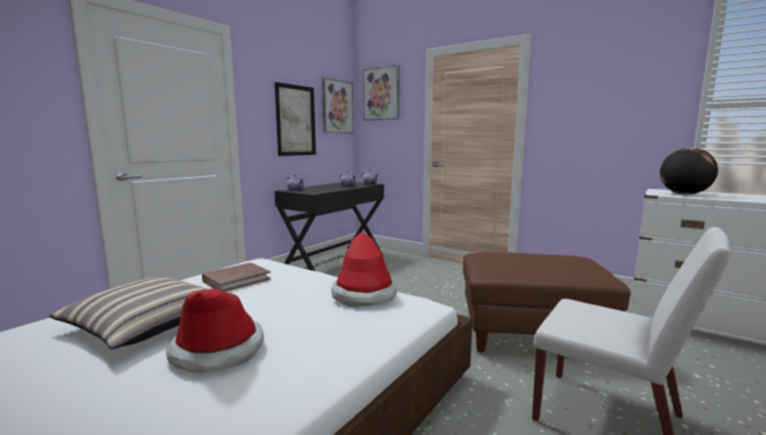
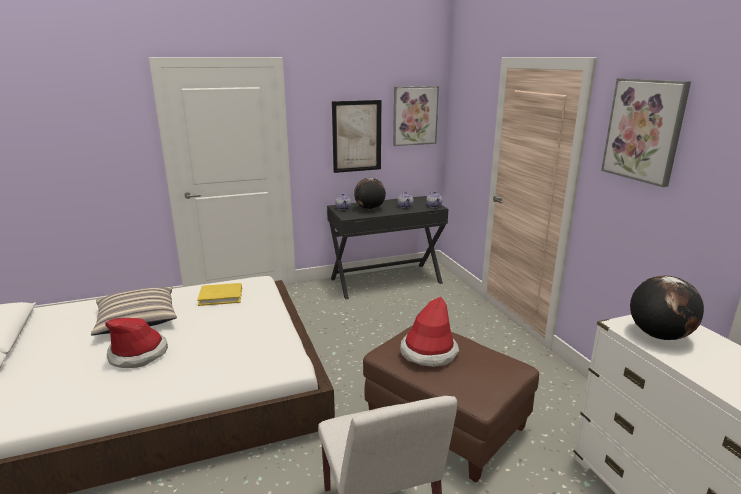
camera: 35 degrees right, 10 degrees up
brown book [202,263,271,292] -> yellow book [197,283,242,306]
hat [331,232,397,307] -> hat moved to [400,297,459,367]
picture [363,65,400,121] -> picture moved to [601,78,691,187]
none -> globe [354,178,386,210]

